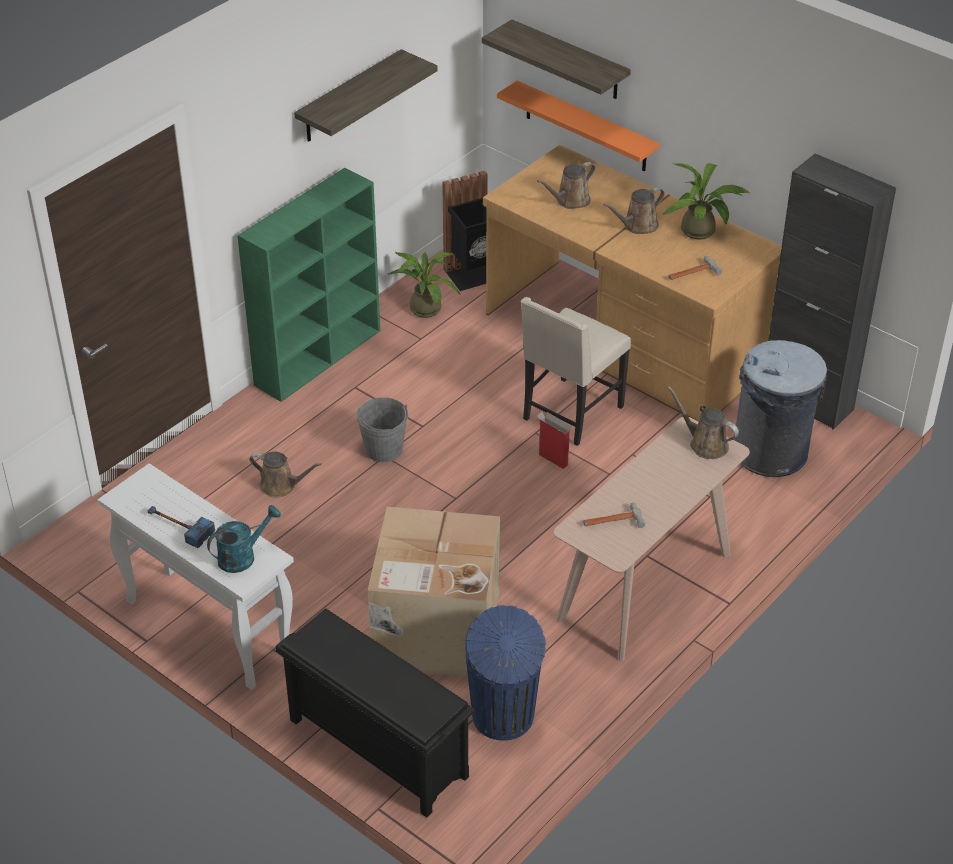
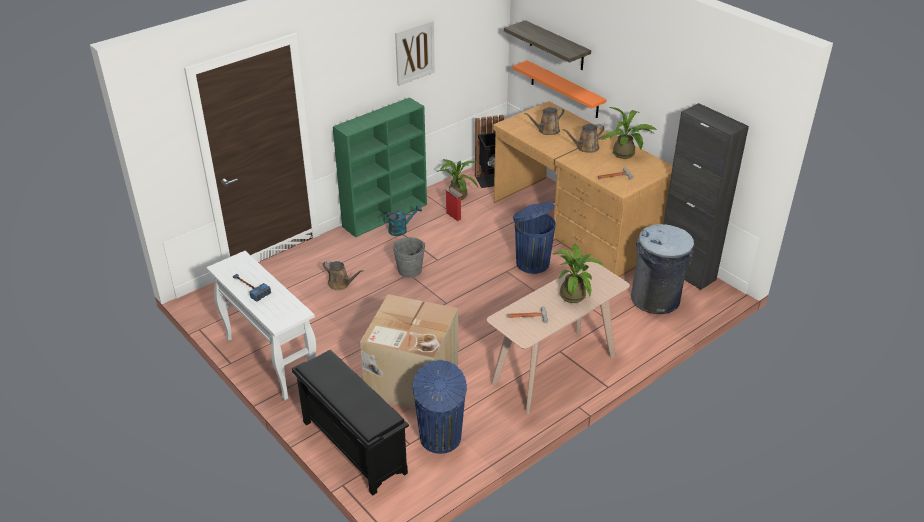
camera: 10 degrees right, 5 degrees down
turquoise watering can [207,505,281,573] -> turquoise watering can moved to [383,205,422,236]
shelf [294,49,438,142] -> picture [395,20,435,86]
beige chair [521,297,631,446] -> blue trash can [513,202,556,274]
cardboard box [537,412,571,469] -> cardboard box moved to [445,186,462,221]
brown watering can [667,386,739,459] -> none
none -> potted plant [553,243,604,303]

